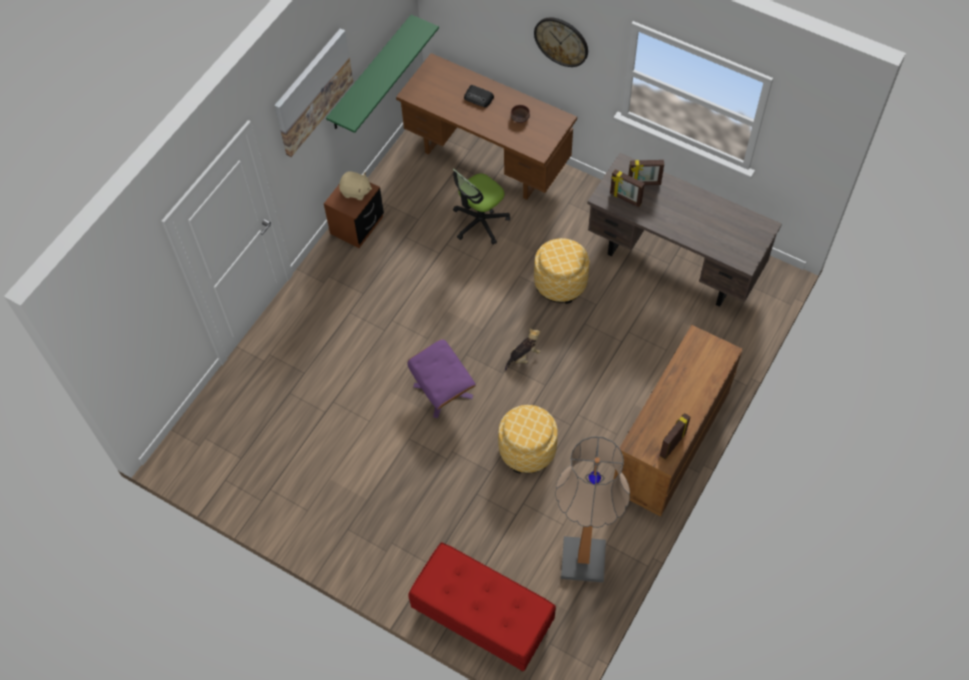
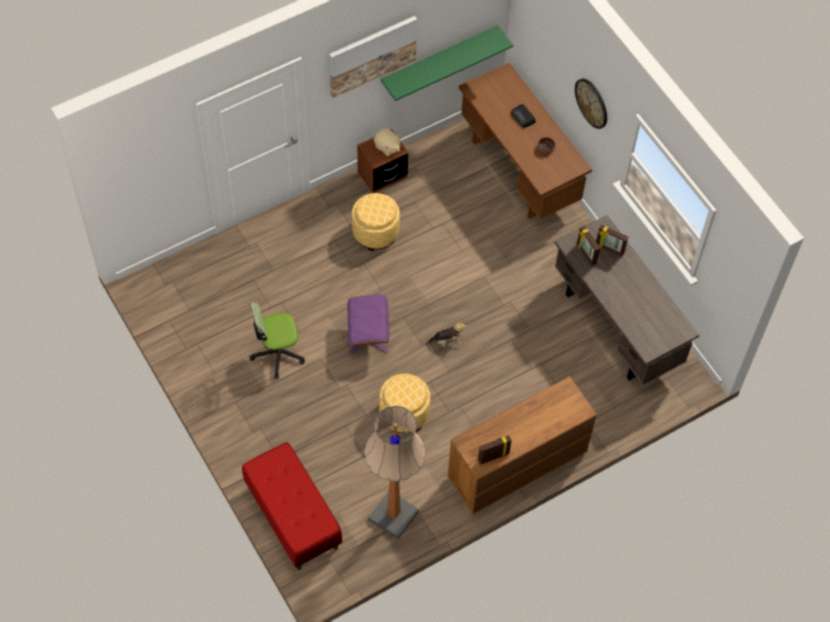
camera: 25 degrees right, 0 degrees up
office chair [453,169,510,244] -> office chair moved to [250,302,305,379]
ottoman [534,238,589,304] -> ottoman moved to [352,193,400,251]

